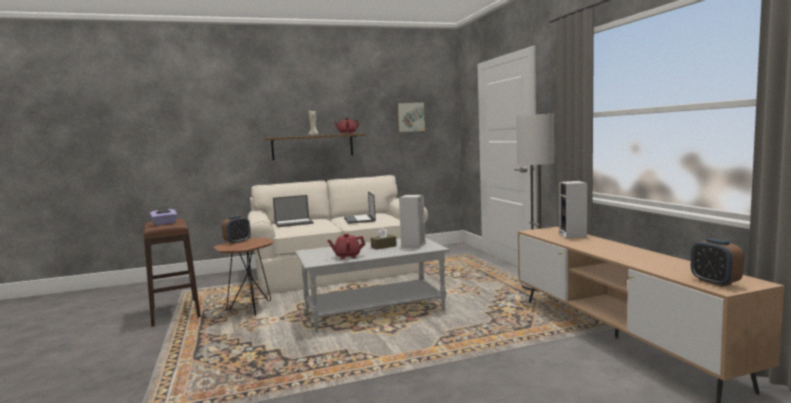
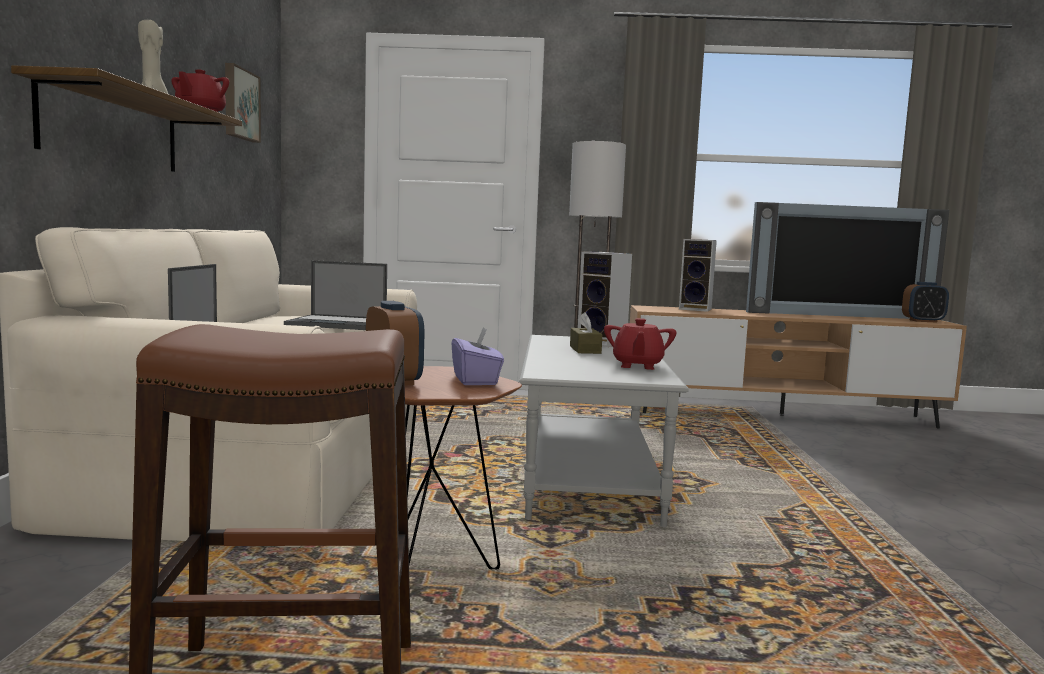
camera: 70 degrees left, 0 degrees up
purple tissue box [150,206,177,226] -> purple tissue box moved to [451,326,504,385]
none -> television [746,202,949,319]

